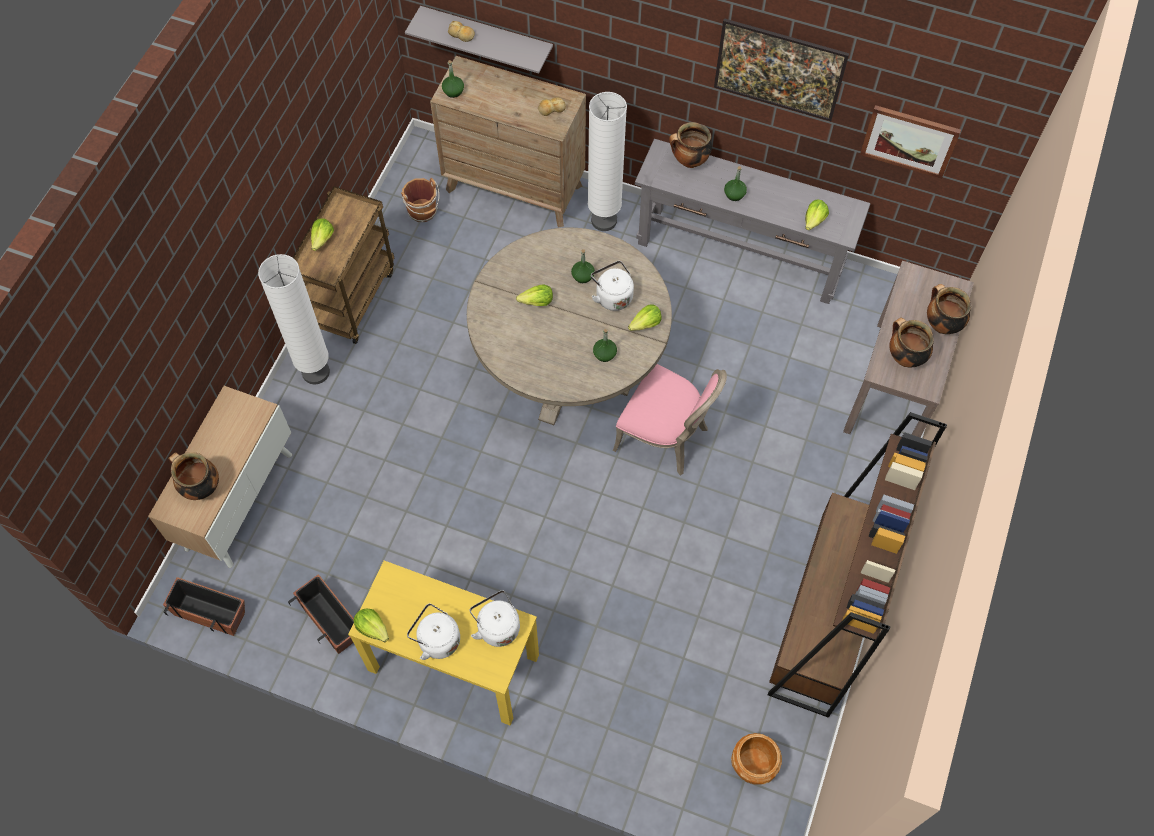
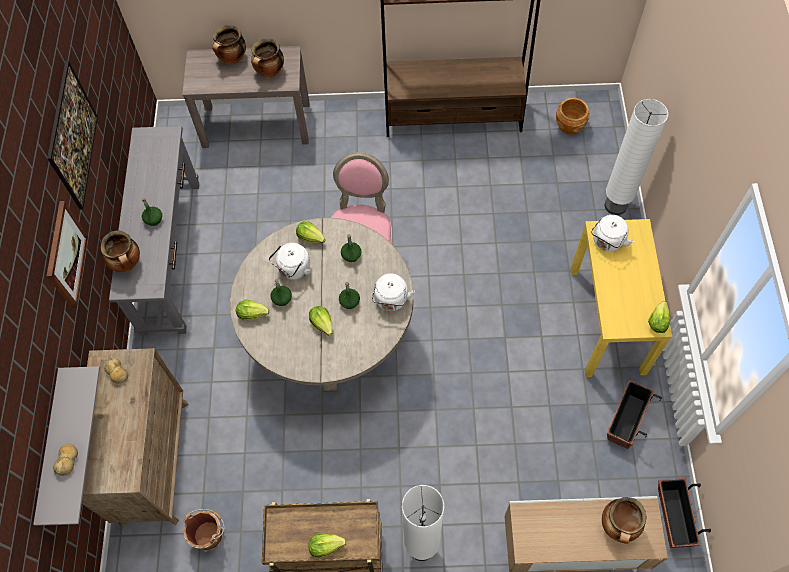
camera: 110 degrees left, 0 degrees up
white kettle [407,603,460,660] -> white kettle moved to [372,273,415,311]
green bottle [442,60,464,98] -> green bottle moved to [339,282,360,309]
white floor lamp [588,92,627,231] -> white floor lamp moved to [605,99,669,215]
lettuce [805,200,829,230] -> lettuce moved to [236,300,270,320]
picture [860,105,961,179] -> picture moved to [47,201,88,308]

